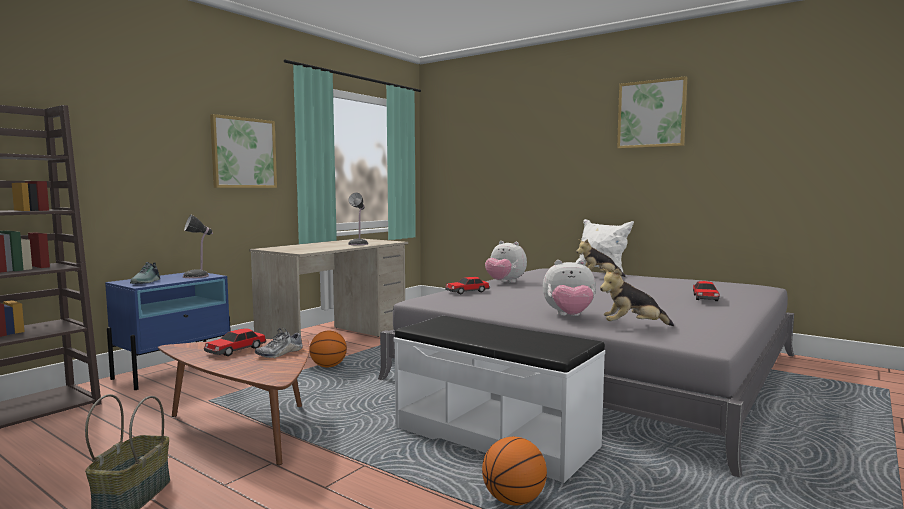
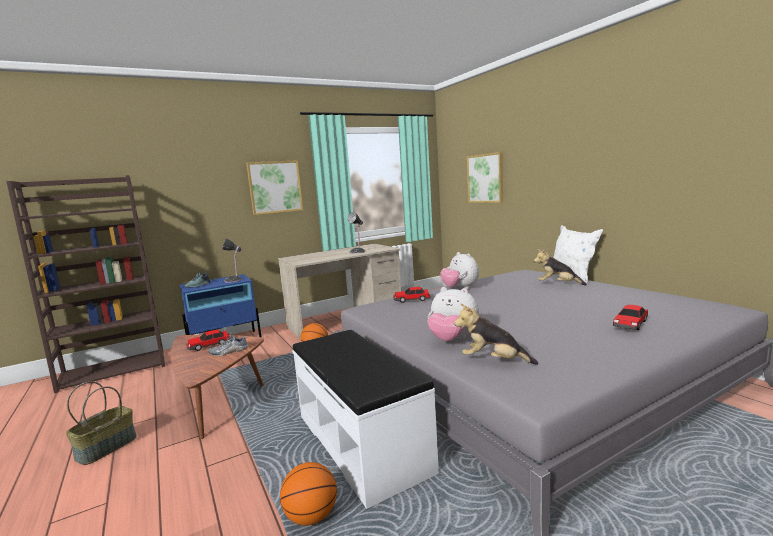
camera: 25 degrees right, 5 degrees up
picture [617,76,687,149] -> picture moved to [467,152,503,203]

